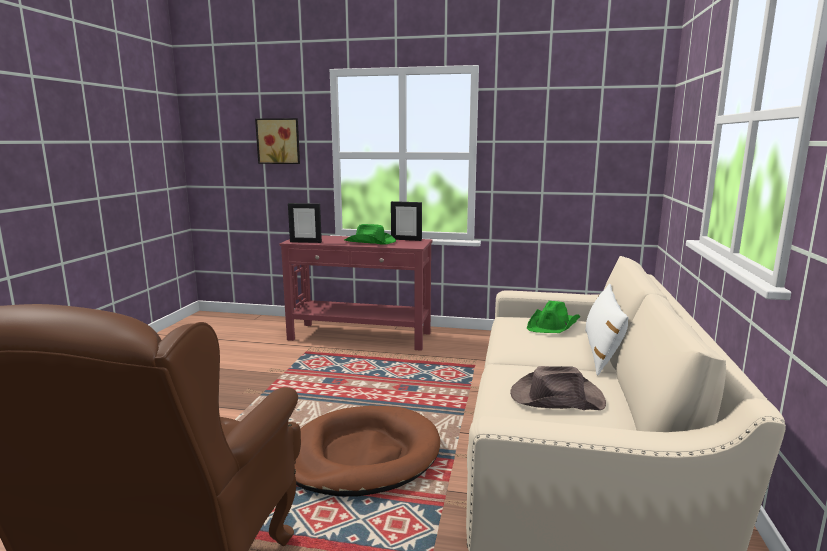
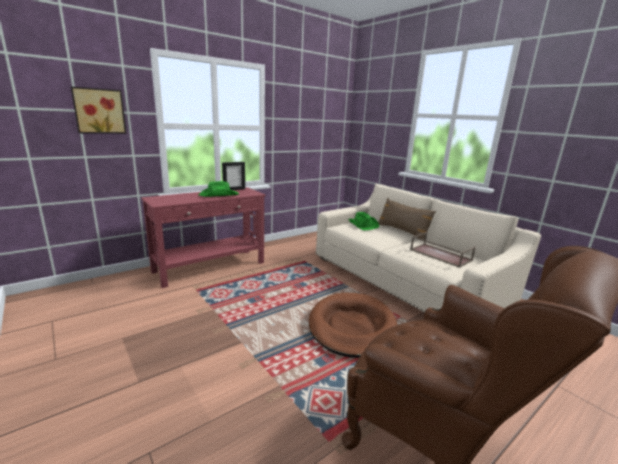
camera: 50 degrees left, 5 degrees up
picture frame [288,203,322,243] -> none
brown hat [510,366,606,410] -> brown tray [410,232,475,268]
white pillow [585,284,628,375] -> brown pillow [378,198,436,240]

